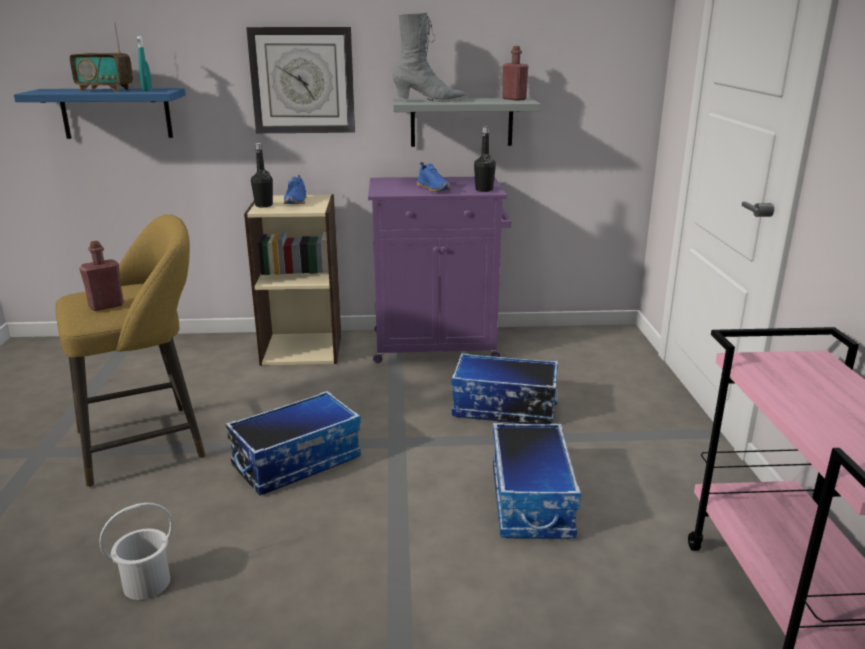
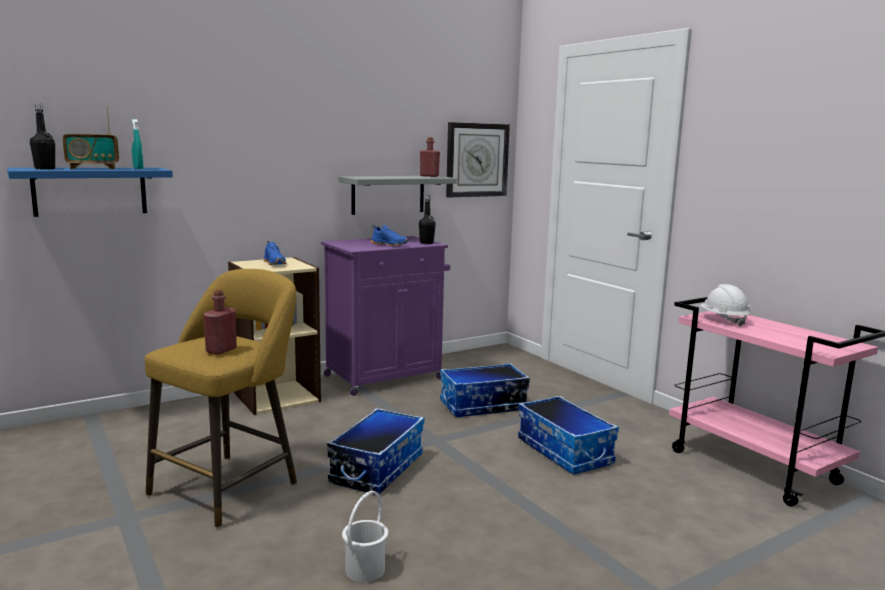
camera: 30 degrees left, 10 degrees down
wall clock [246,27,355,133] -> wall clock moved to [446,122,510,197]
black bottle [251,143,273,207] -> black bottle moved to [30,104,55,169]
grey boot [392,13,466,102] -> none
none -> white hard hat [699,284,750,326]

